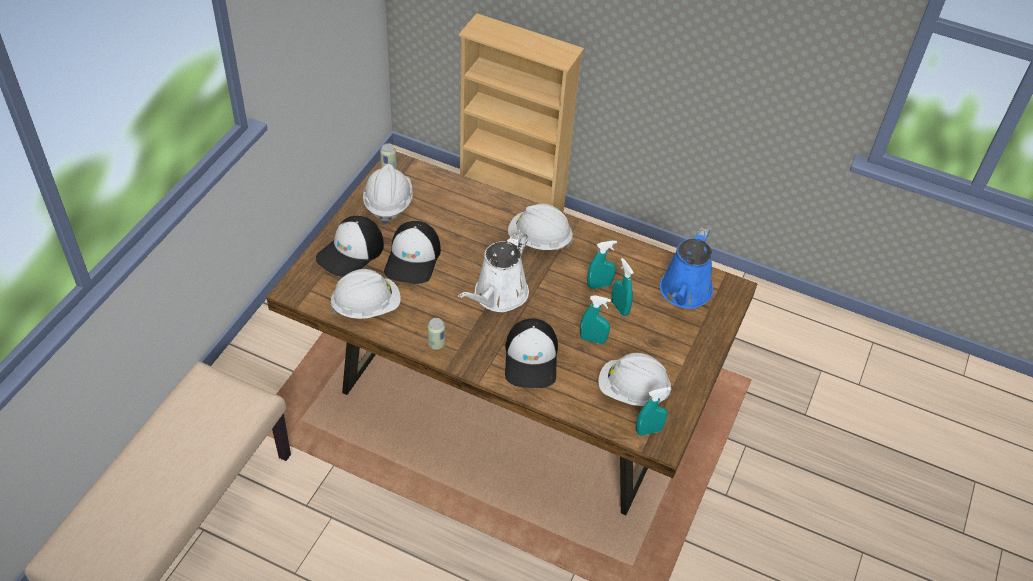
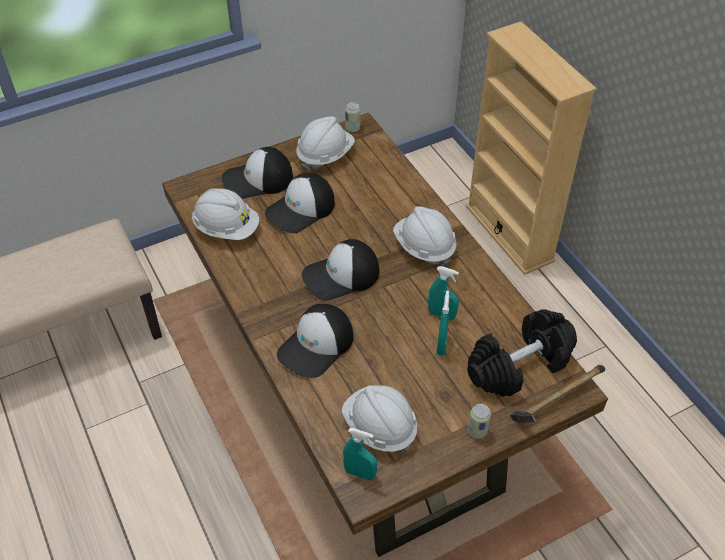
camera: 40 degrees right, 0 degrees up
can [428,318,445,350] -> can moved to [468,404,491,439]
white watering can [458,231,529,312] -> cap [302,239,379,301]
turquoise spray bottle [580,295,611,344] -> none
blue watering can [660,227,713,309] -> black dumbbell [467,309,577,397]
none -> hammer [510,365,605,423]

